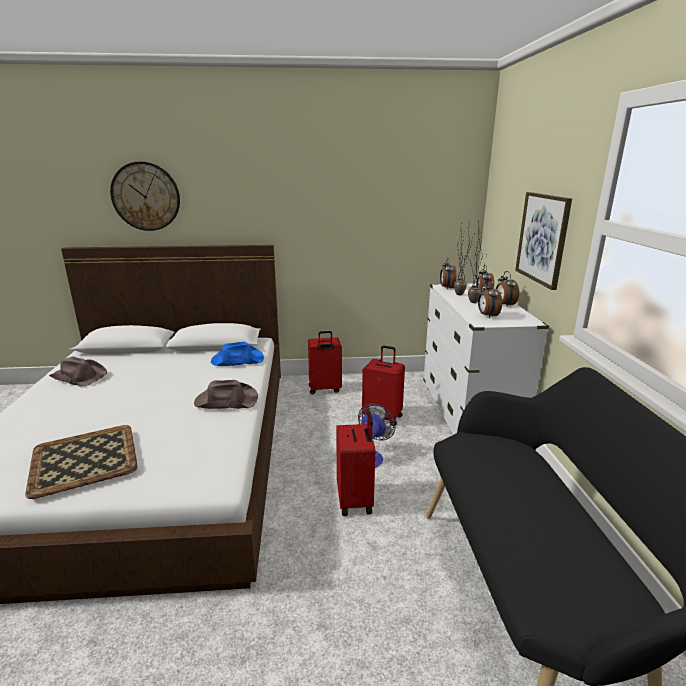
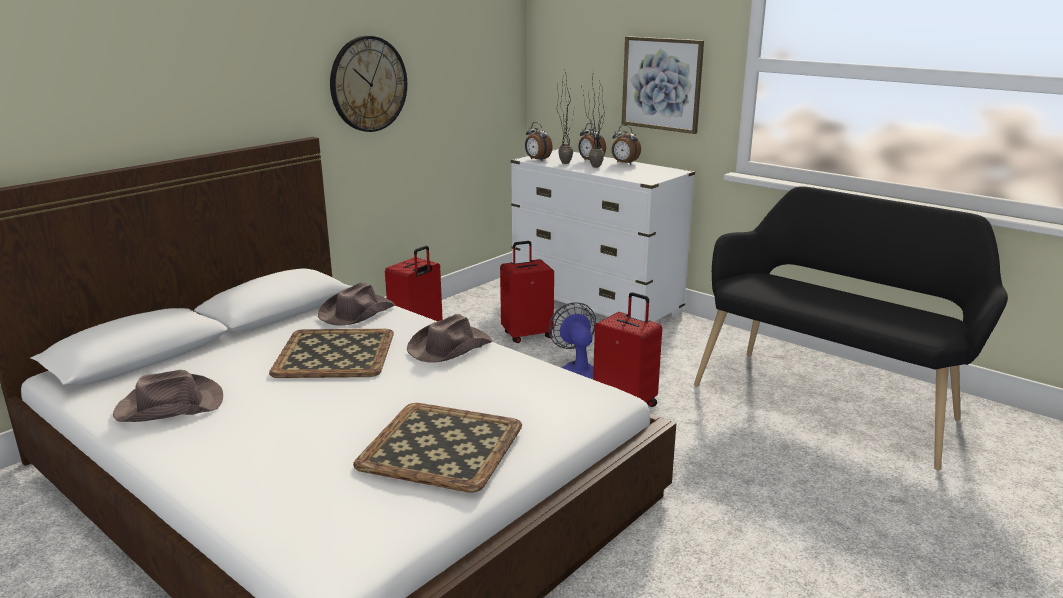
camera: 45 degrees left, 0 degrees up
wall clock [110,162,180,231] -> wall clock moved to [330,36,407,132]
blue hat [211,342,264,366] -> brown hat [318,282,395,326]
alarm clock [478,280,502,318] -> none
none -> tray [269,329,394,378]

